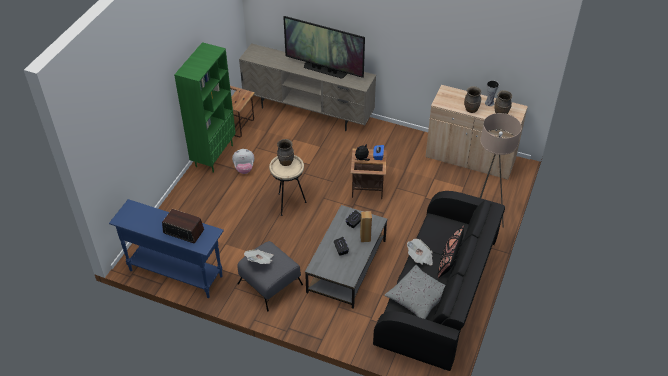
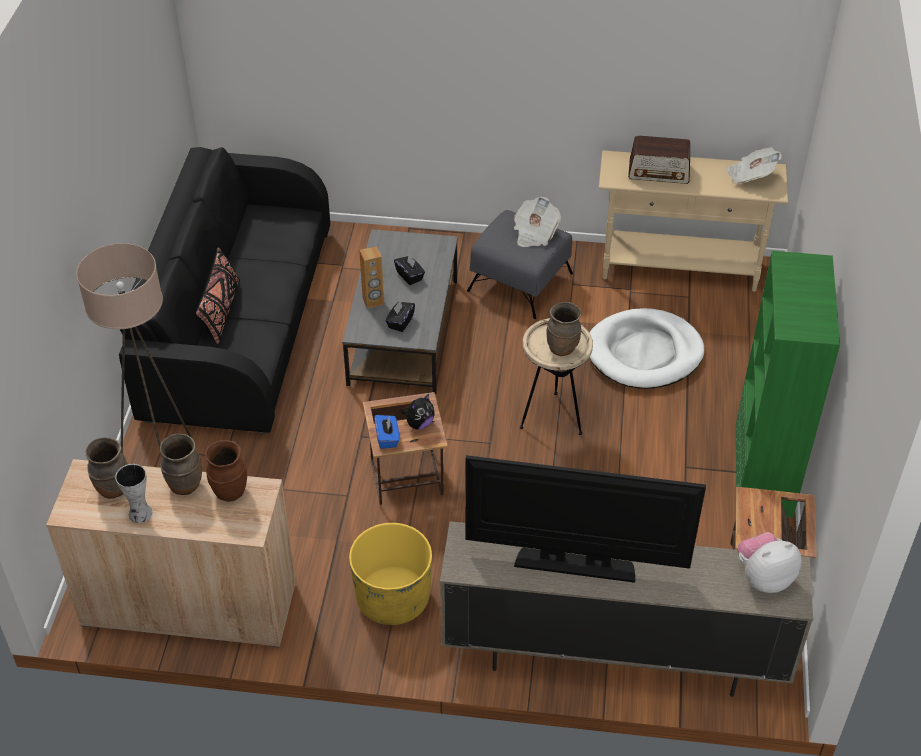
camera: 165 degrees right, 0 degrees up
blue console table [109,199,224,298] -> beige console table [599,150,788,292]
plush toy [232,149,254,174] -> plush toy moved to [738,532,802,593]
grey pillow [384,265,445,319] -> none
newspaper [407,239,433,265] -> newspaper moved to [726,147,782,184]
none -> brown vase [205,440,247,502]
none -> yellow planter [349,523,432,625]
none -> white dog bed [589,308,704,389]

